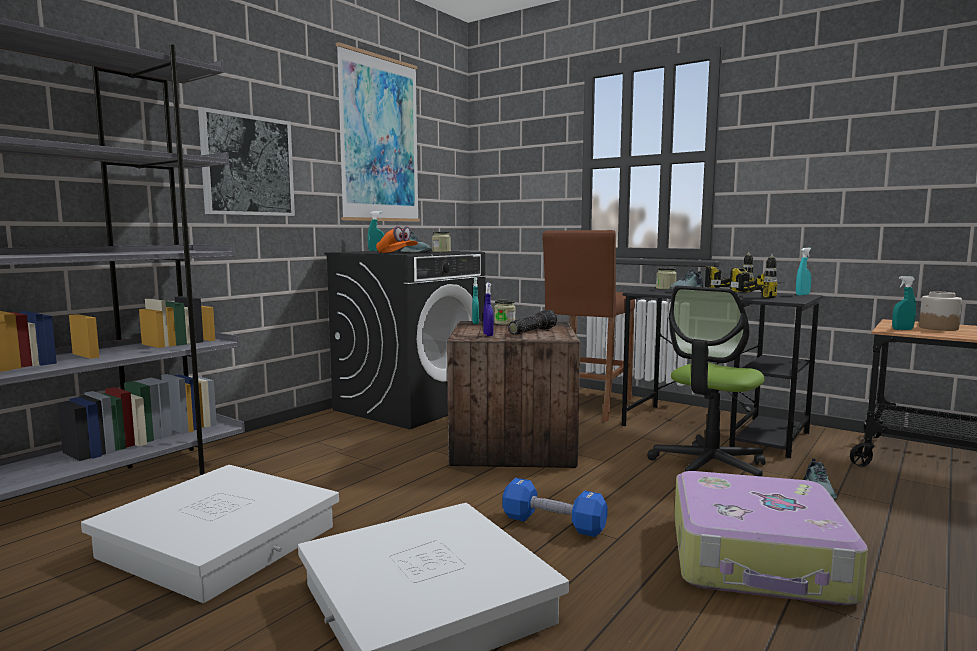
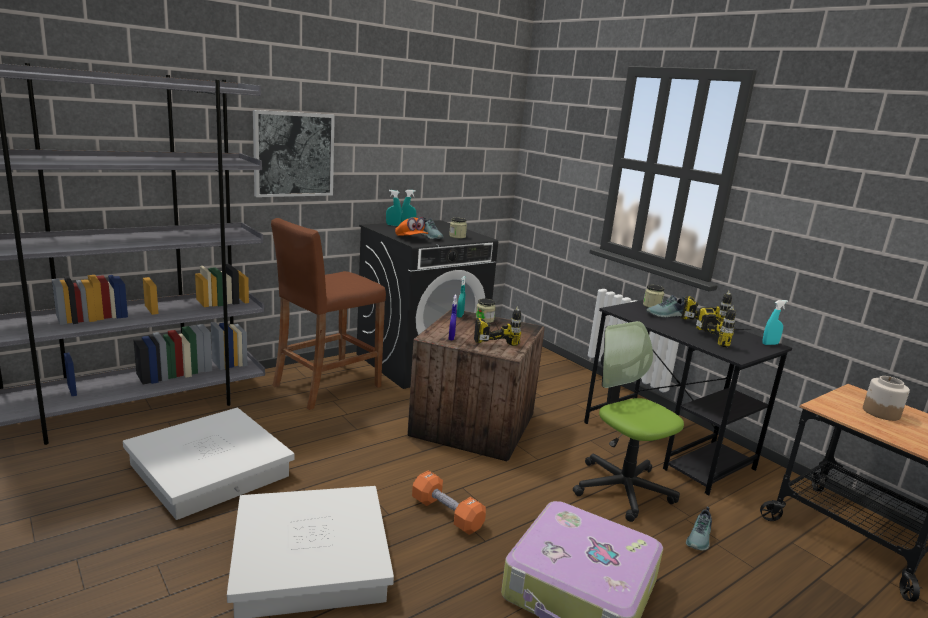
camera: 15 degrees right, 10 degrees up
picture [336,42,420,222] -> none
blue dumbbell [502,478,608,537] -> orange dumbbell [412,470,486,535]
flashlight [509,310,557,335] -> power drill [474,306,521,346]
brown stool [542,230,635,421] -> brown stool moved to [271,218,386,410]
office chair [647,286,766,477] -> office chair turned 90 degrees clockwise [573,321,684,522]
turquoise spray bottle [892,276,916,330] -> turquoise spray bottle moved to [386,190,402,226]

